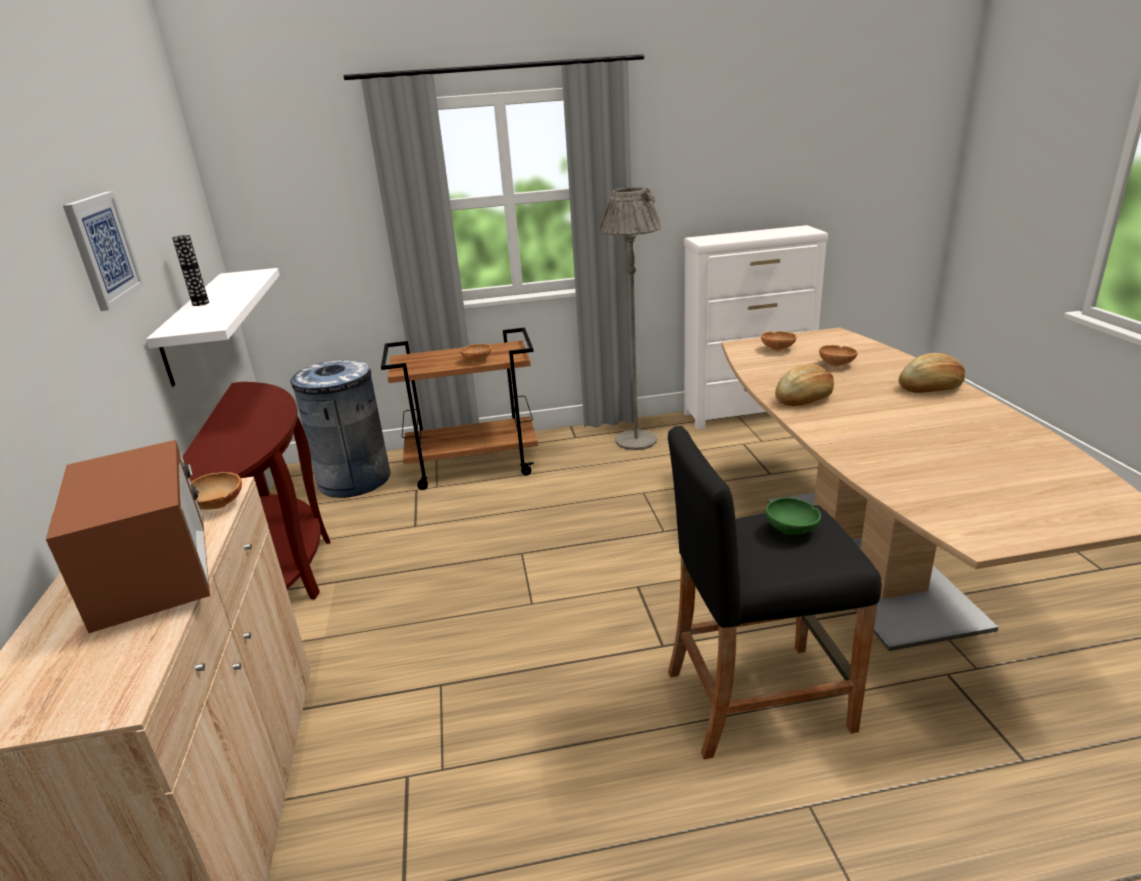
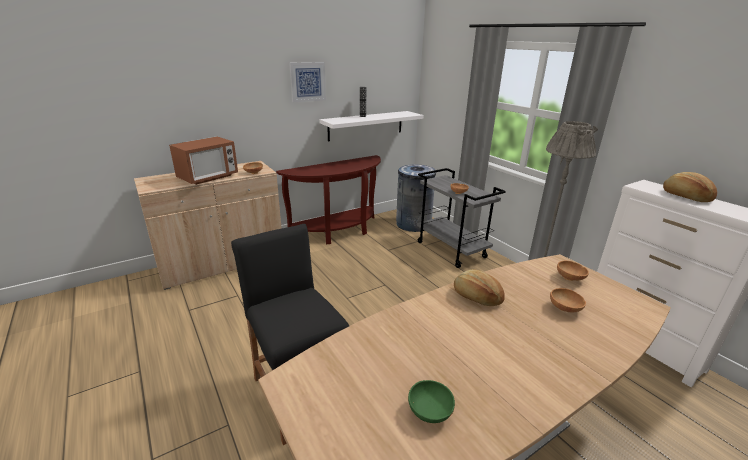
camera: 65 degrees right, 0 degrees up
brown cart [381,328,538,490] -> grey cart [417,168,506,268]
green bowl [765,498,821,535] -> green bowl moved to [408,380,455,423]
bread [899,353,965,393] -> bread moved to [663,172,717,202]

